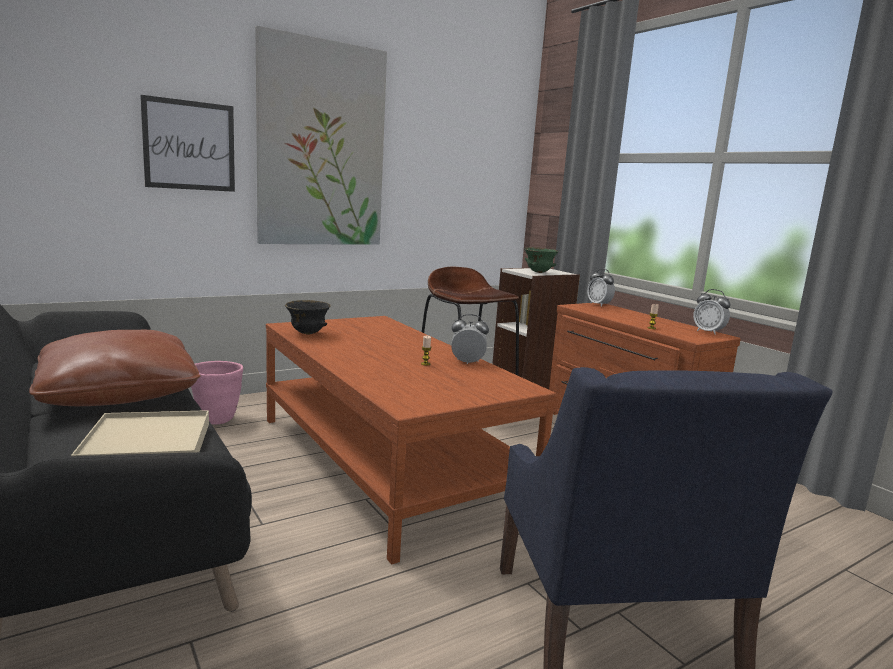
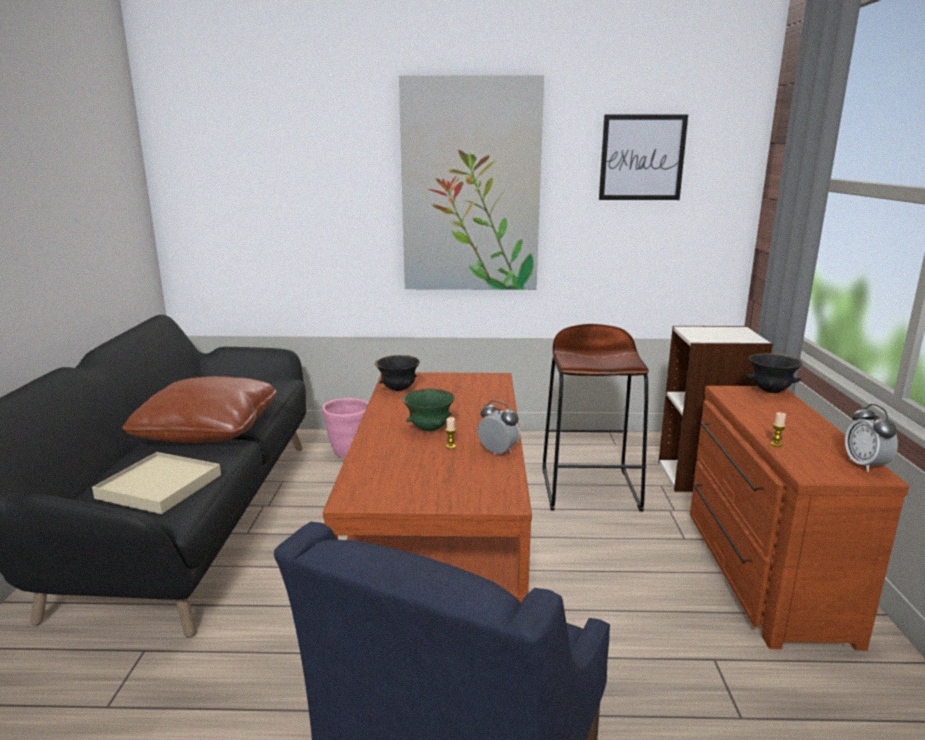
camera: 35 degrees right, 5 degrees up
picture [140,95,235,192] -> picture moved to [599,115,688,200]
green bowl [524,247,559,273] -> green bowl moved to [402,389,455,431]
alarm clock [587,268,615,307] -> black bowl [747,353,803,393]

